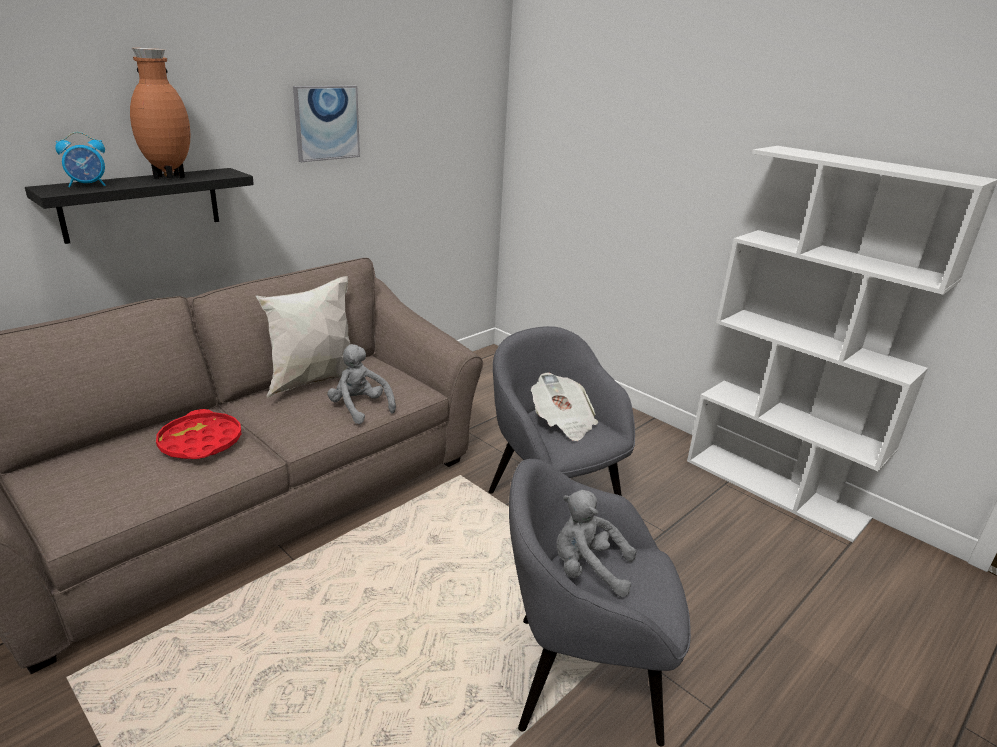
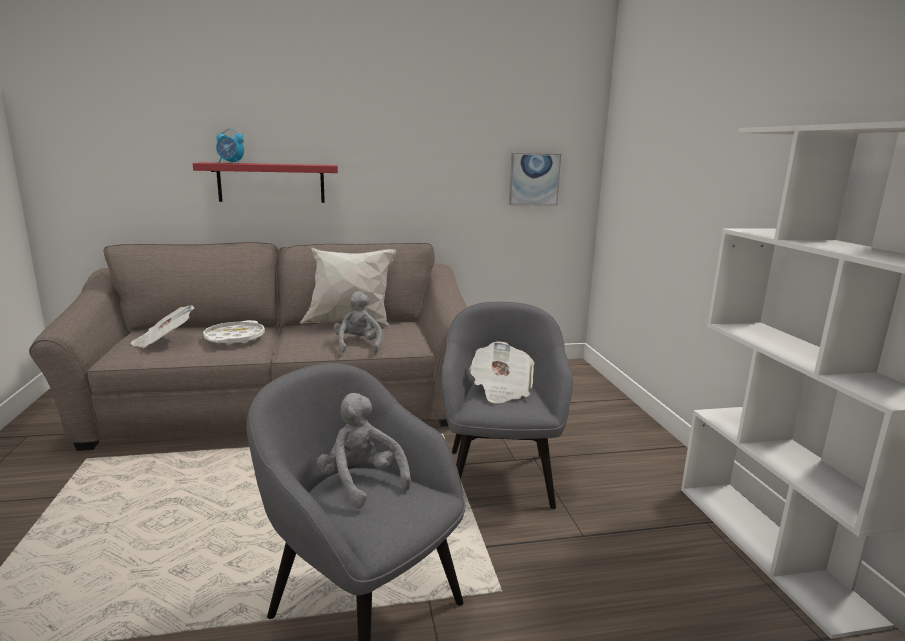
camera: 35 degrees right, 10 degrees down
black shelf [25,168,254,244] -> red shelf [193,162,338,203]
brown vase [130,48,191,179] -> none
red tray [156,409,241,459] -> white tray [203,320,265,345]
picture [293,85,360,162] -> picture moved to [509,153,561,206]
none -> newspaper [130,305,194,348]

